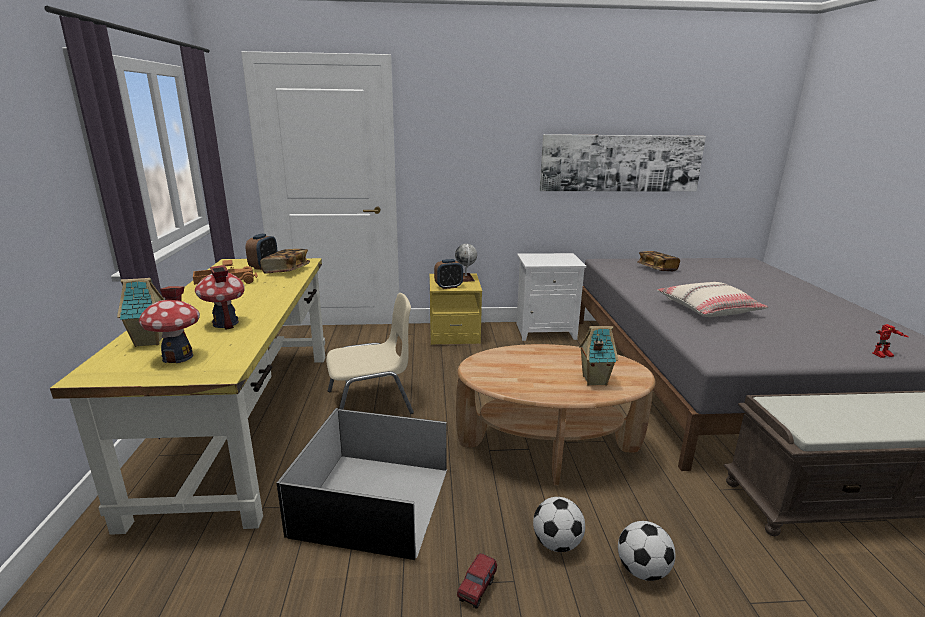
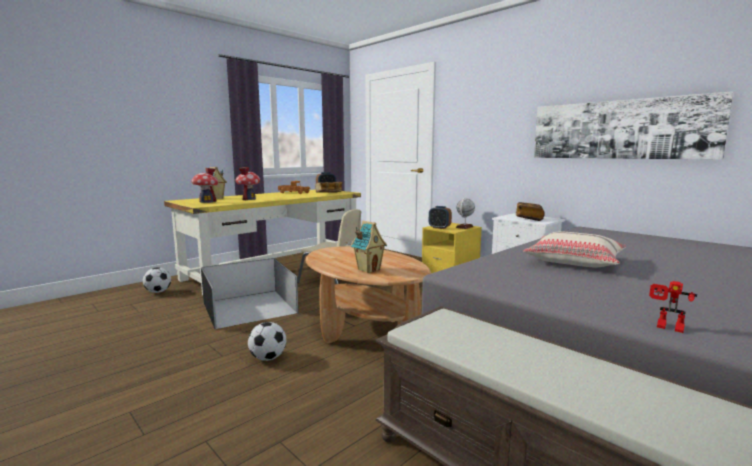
camera: 50 degrees right, 10 degrees down
toy truck [457,553,497,609] -> none
football [618,521,675,581] -> football moved to [143,267,171,293]
book [637,251,680,271] -> book moved to [516,202,545,221]

